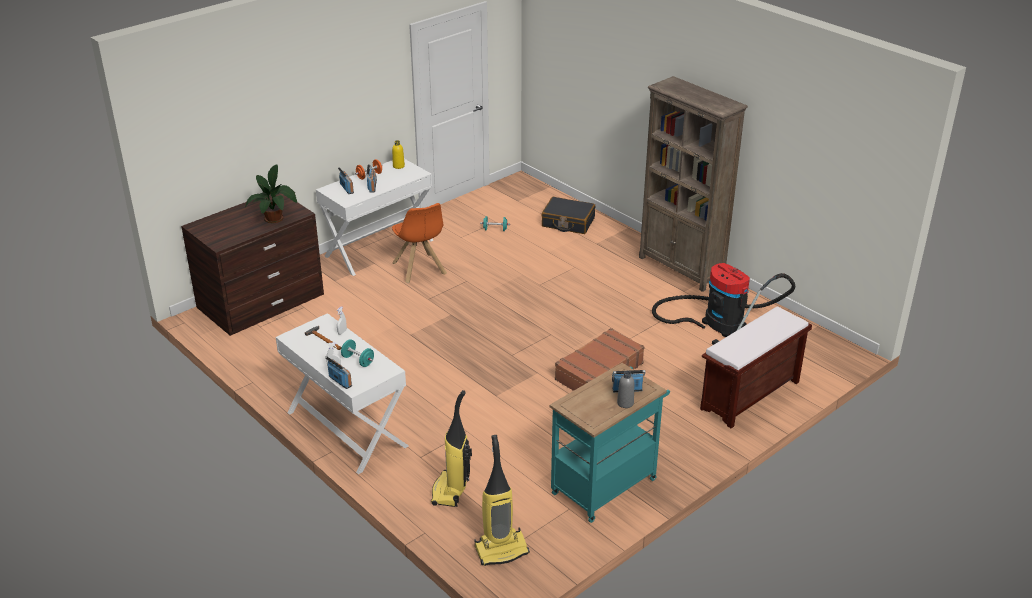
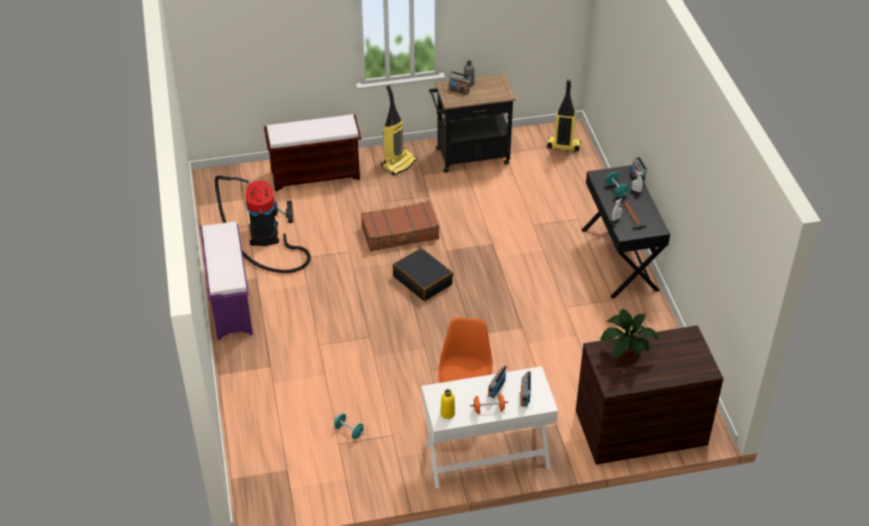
camera: 150 degrees left, 10 degrees up
white desk [276,313,408,474] -> black desk [582,165,670,298]
vacuum cleaner [431,390,472,507] -> vacuum cleaner moved to [381,85,417,176]
black suitcase [541,197,595,234] -> black suitcase moved to [393,248,453,301]
turquoise cart [550,363,670,523] -> black cart [429,74,515,173]
brown bookcase [639,76,748,292] -> purple bench [200,222,253,340]

